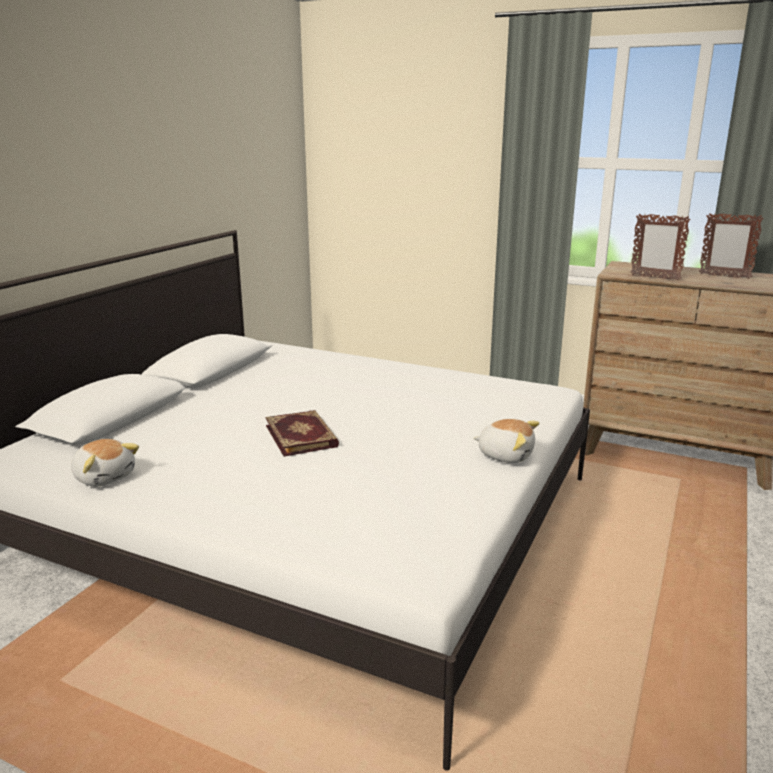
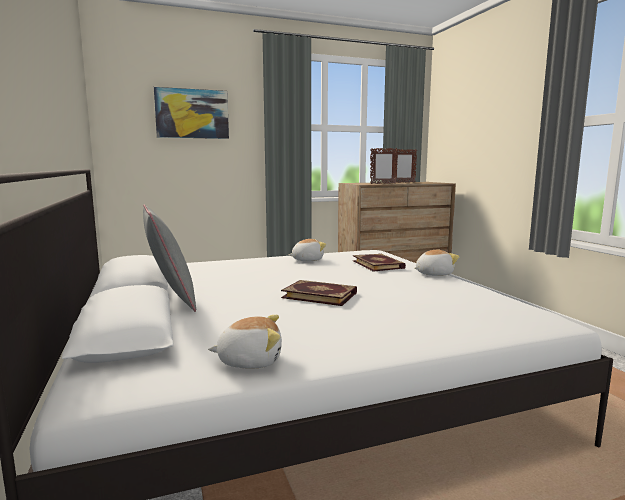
camera: 45 degrees left, 10 degrees down
none -> grey pillow [143,204,196,312]
none -> picture [154,87,229,139]
none -> plush toy [289,239,326,261]
none -> book [353,254,406,272]

